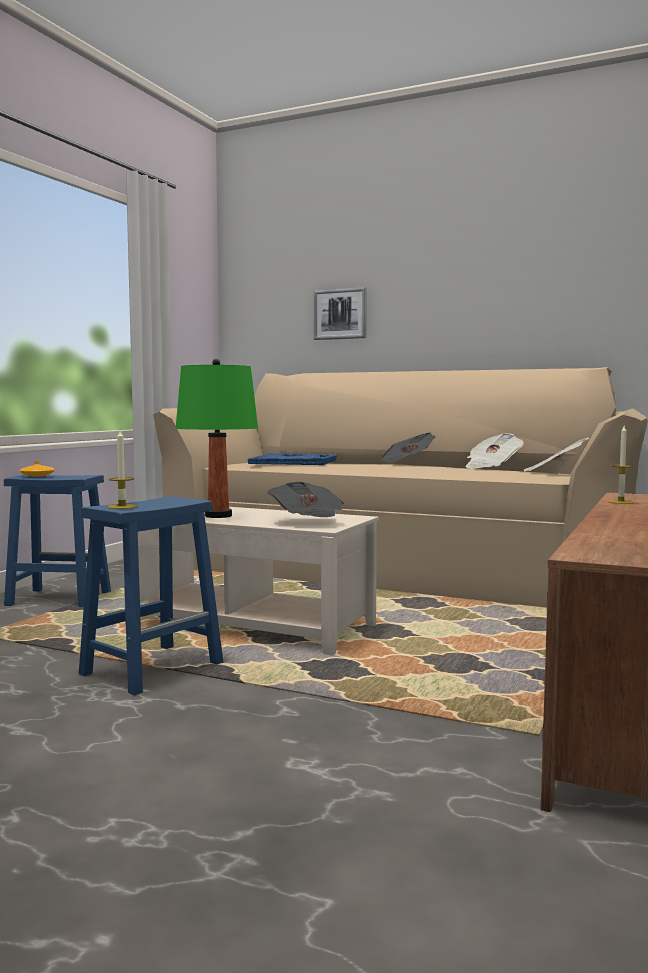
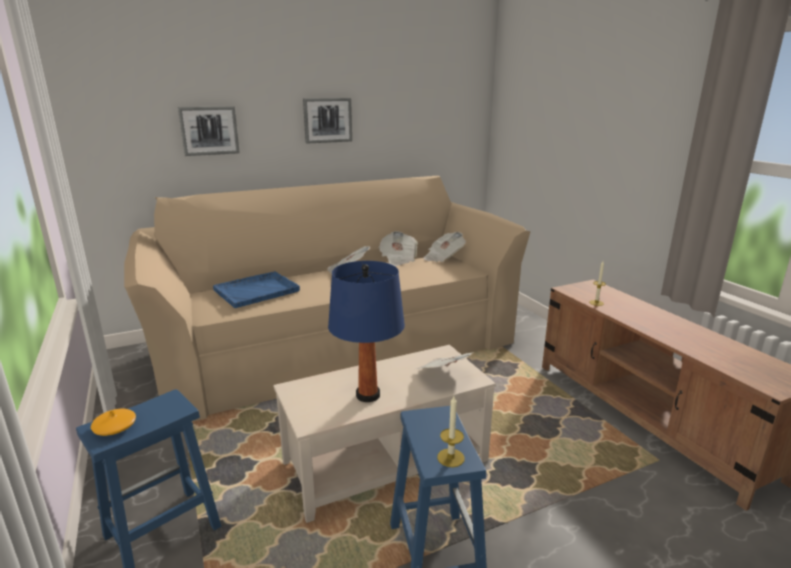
camera: 50 degrees left, 15 degrees up
green table lamp [175,359,258,518] -> blue table lamp [328,261,405,402]
none -> picture [303,98,352,143]

